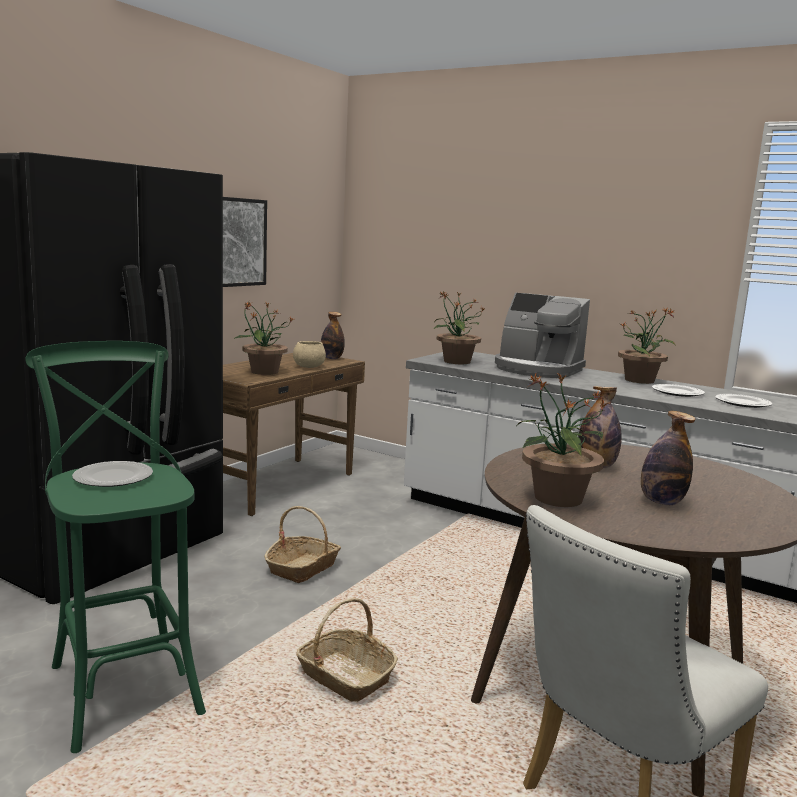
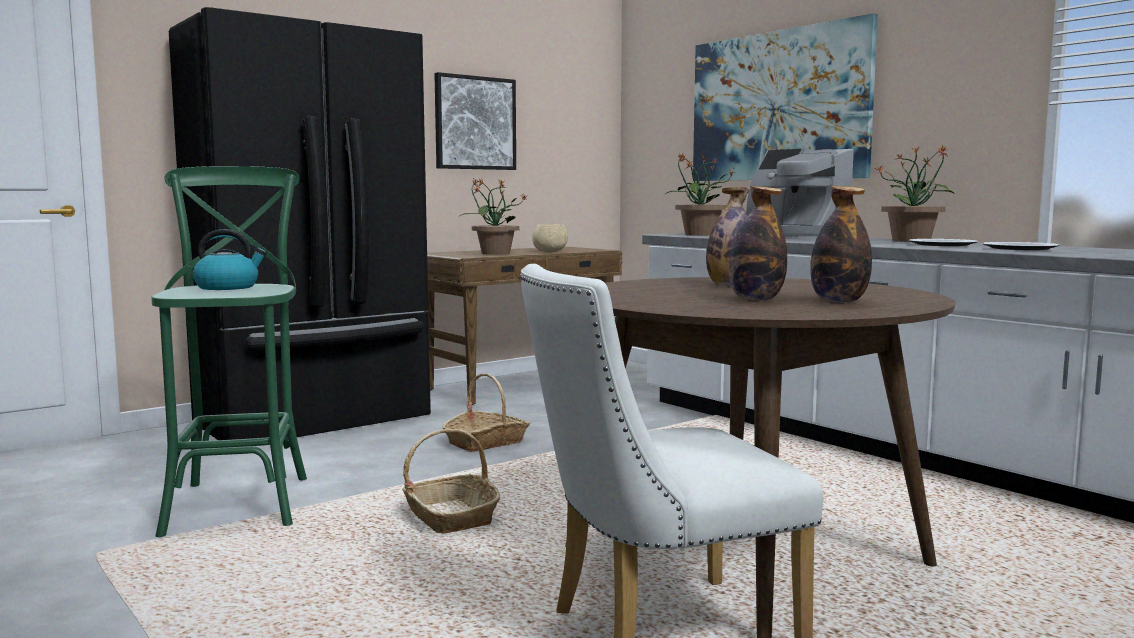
camera: 20 degrees right, 5 degrees down
plate [72,461,153,487] -> kettle [193,229,267,290]
bottle [321,312,345,359] -> bottle moved to [810,186,872,303]
potted plant [517,372,611,507] -> none
none -> picture [693,13,878,181]

